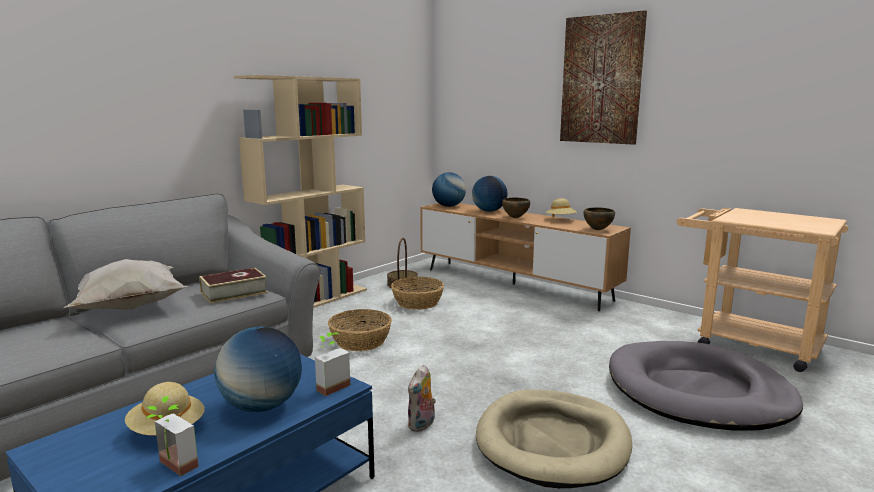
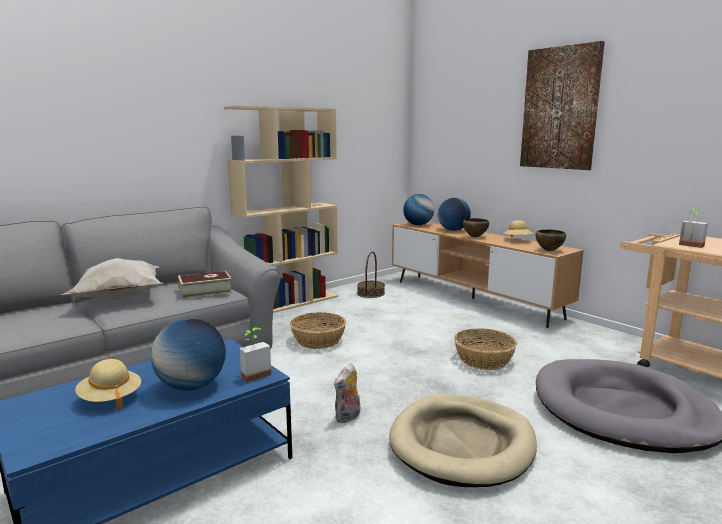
camera: 10 degrees right, 0 degrees up
potted plant [146,396,199,476] -> potted plant moved to [679,208,708,248]
basket [391,277,444,310] -> basket moved to [454,328,517,370]

